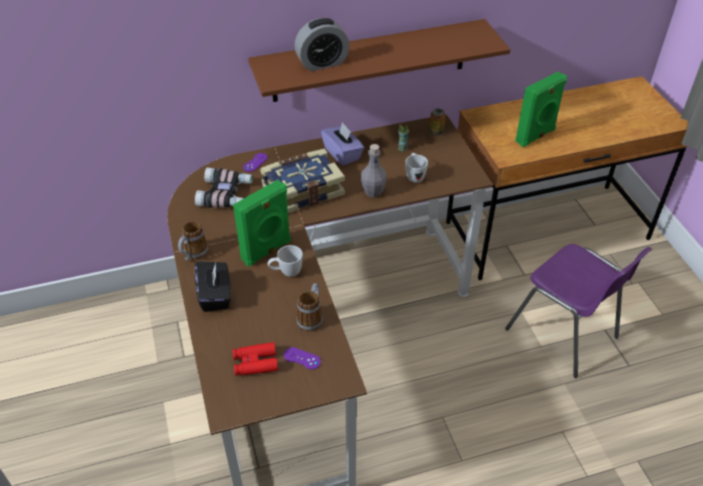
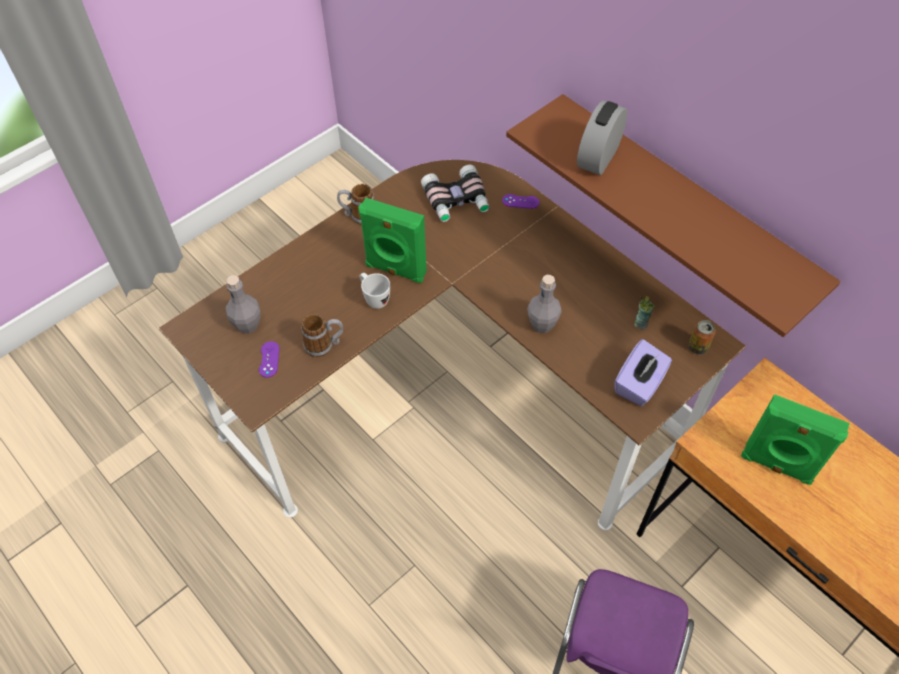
camera: 65 degrees right, 10 degrees up
black tissue box [195,262,231,312] -> none
red binoculars [233,342,278,376] -> grey bottle [226,275,260,333]
book [260,149,345,213] -> none
alarm clock [295,18,349,71] -> alarm clock turned 75 degrees clockwise [577,101,627,175]
purple tissue box [321,122,364,166] -> purple tissue box moved to [614,339,672,406]
white mug [405,153,428,183] -> none

